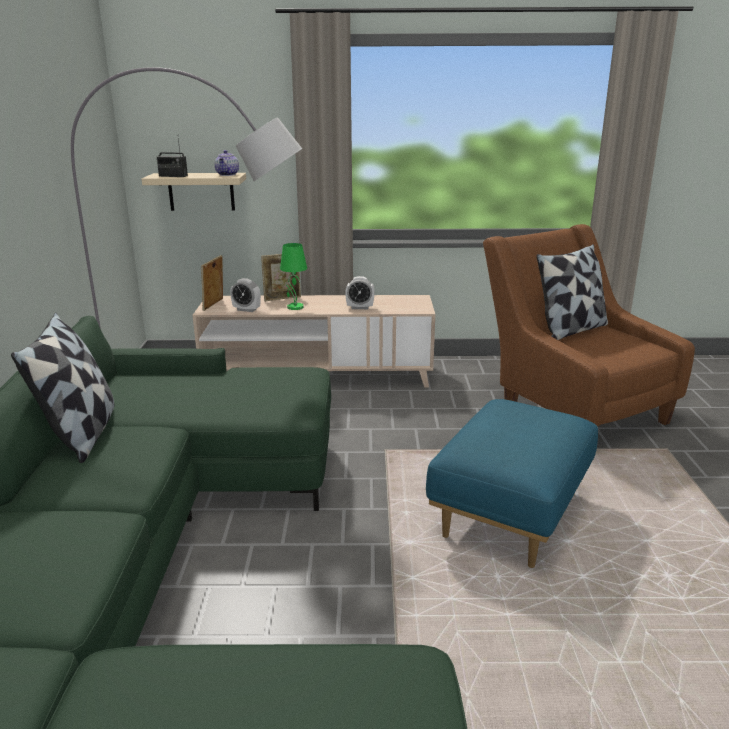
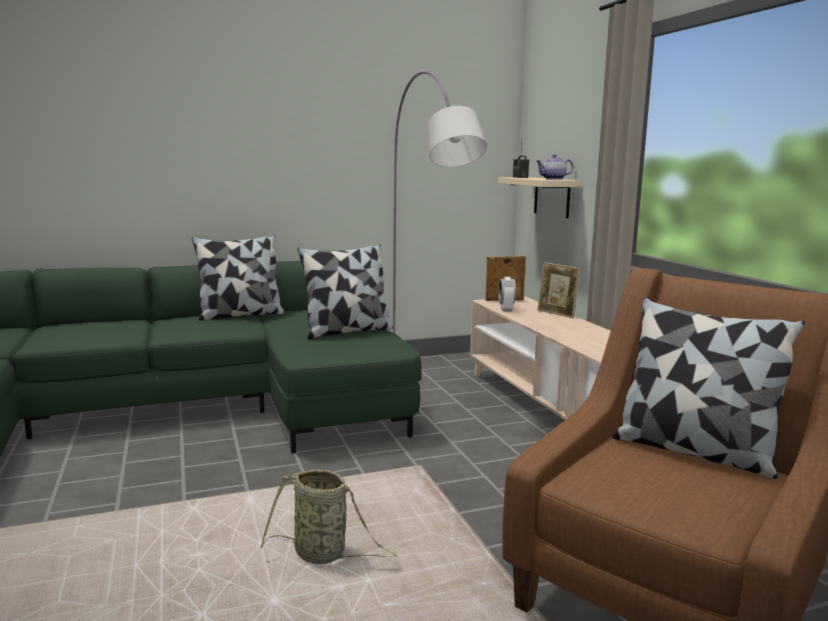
camera: 70 degrees right, 10 degrees down
green table lamp [280,243,307,310] -> none
alarm clock [345,276,375,309] -> none
blue ottoman [426,399,598,568] -> basket [260,469,398,564]
none -> pillow [297,245,393,339]

